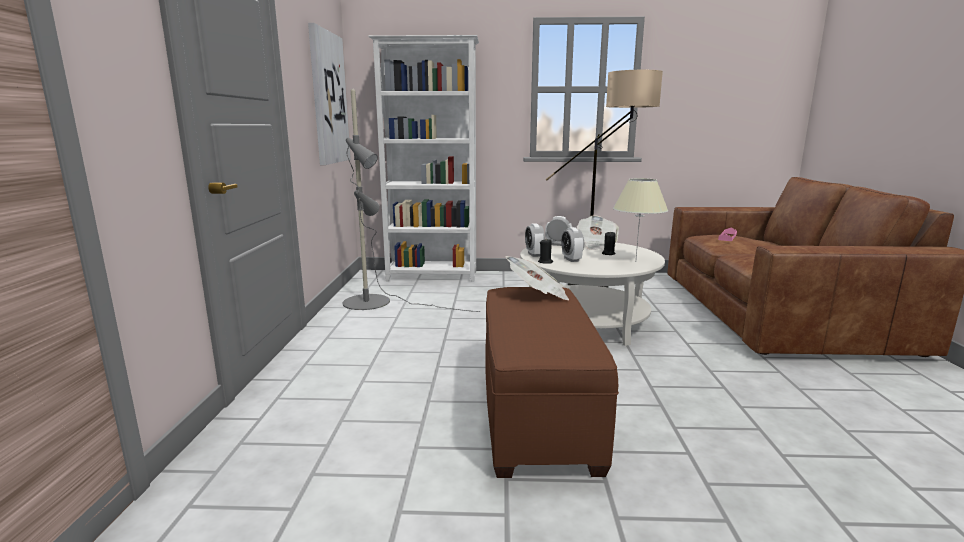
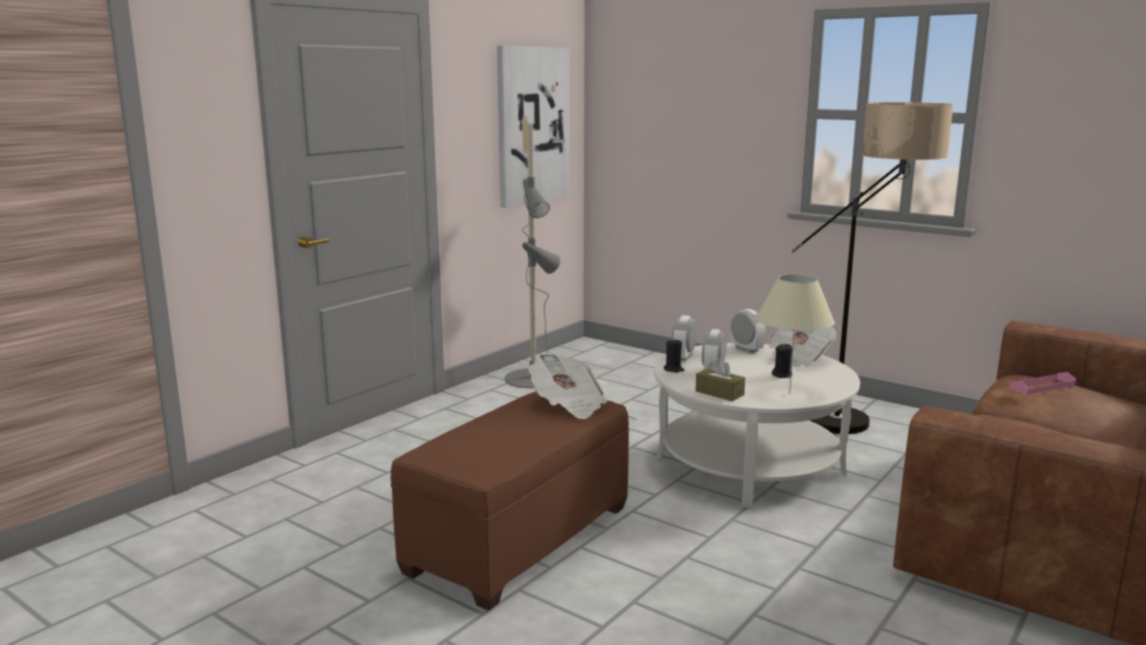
camera: 35 degrees right, 0 degrees up
white bookcase [368,35,479,282] -> none
none -> brown tissue box [695,358,745,401]

